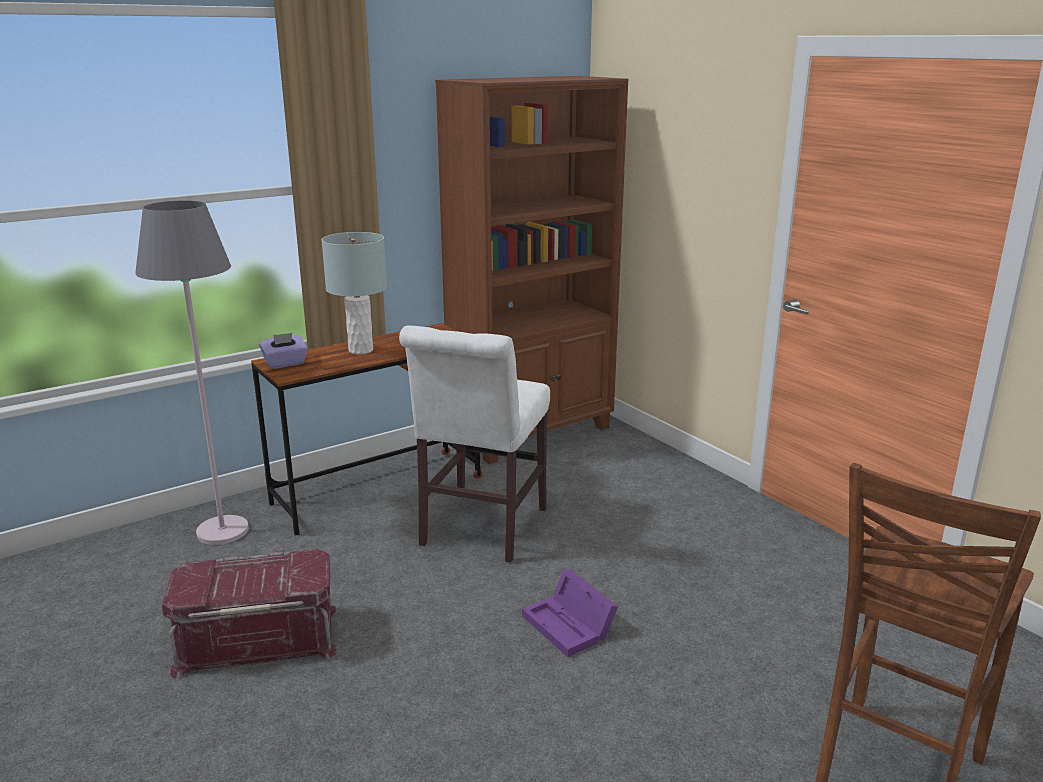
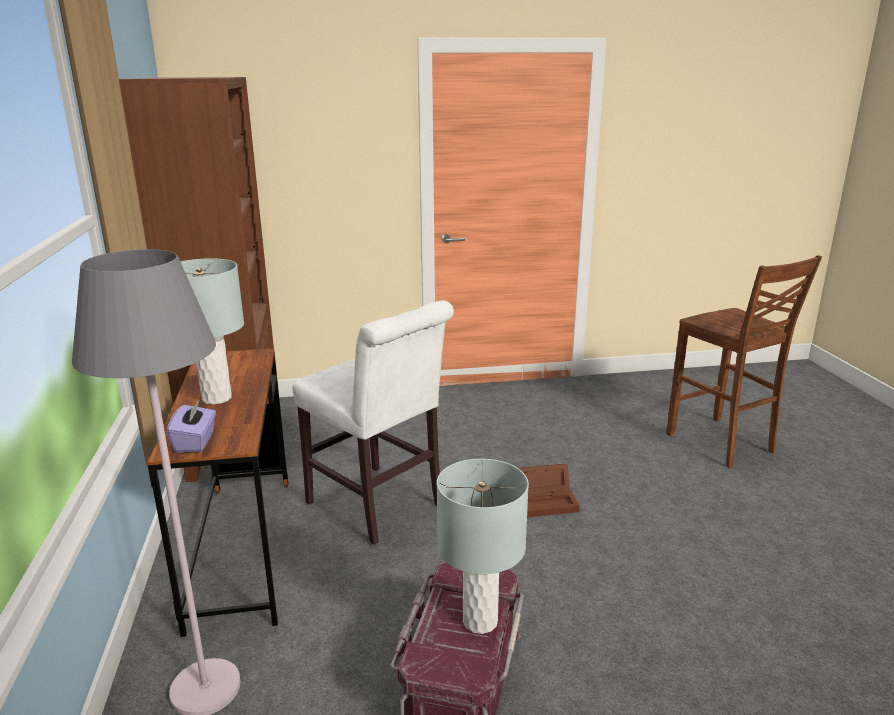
camera: 65 degrees left, 0 degrees up
purple storage box [522,569,618,657] -> brown storage box [518,464,580,517]
none -> grey table lamp [437,459,529,634]

